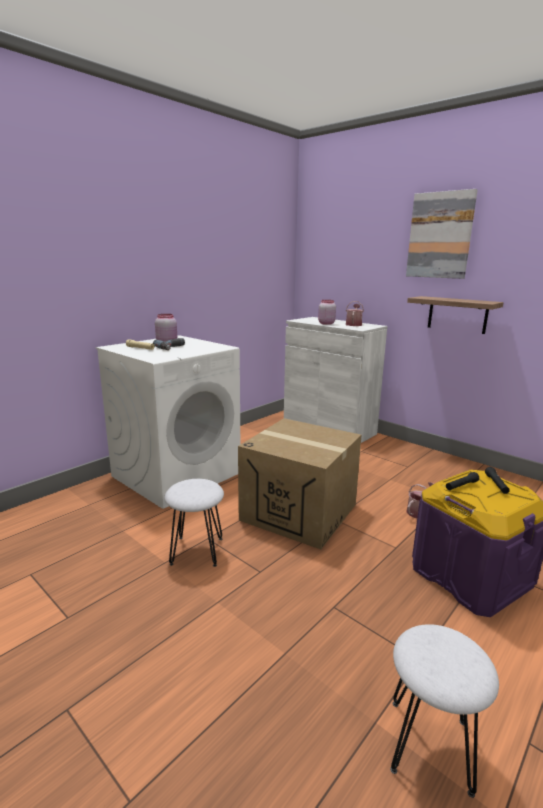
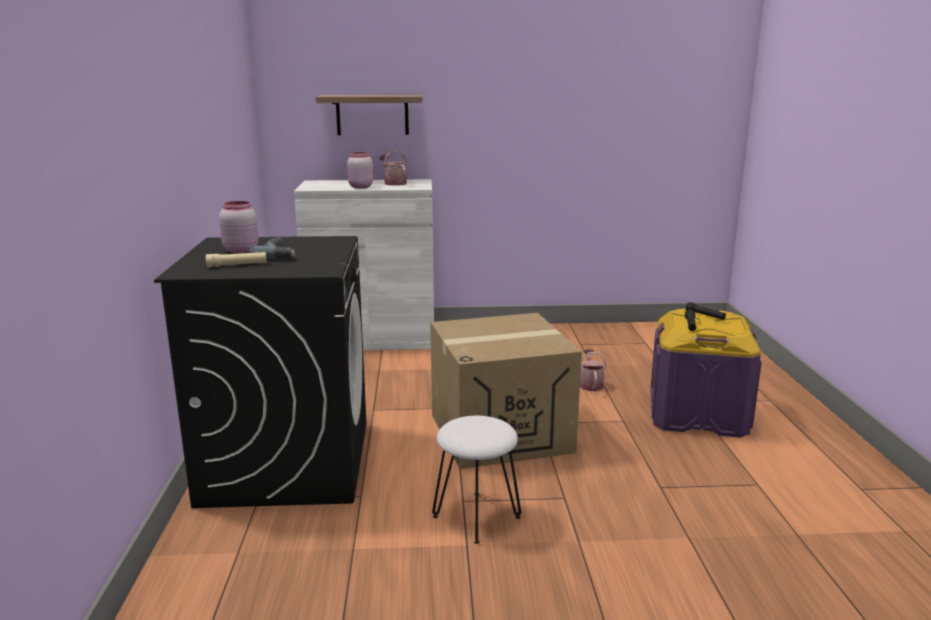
camera: 45 degrees left, 0 degrees up
white washing machine [96,335,240,509] -> black washing machine [154,236,366,508]
white stool [390,624,499,798] -> none
picture [406,189,478,279] -> none
shelf [407,296,503,334] -> shelf moved to [316,95,423,135]

